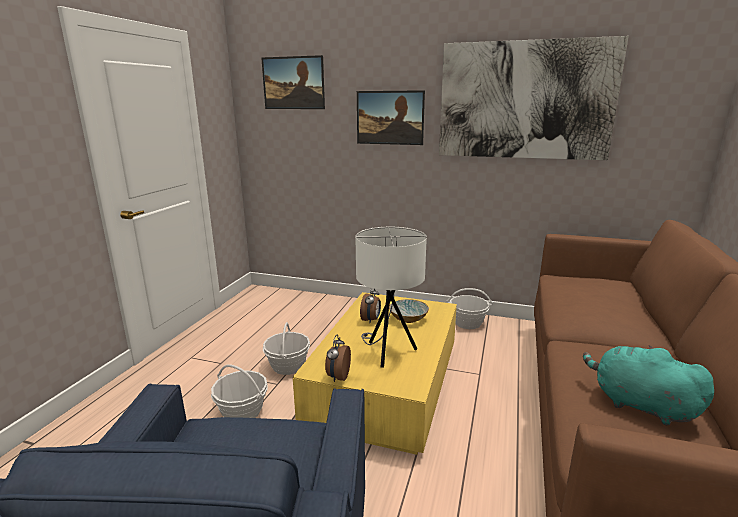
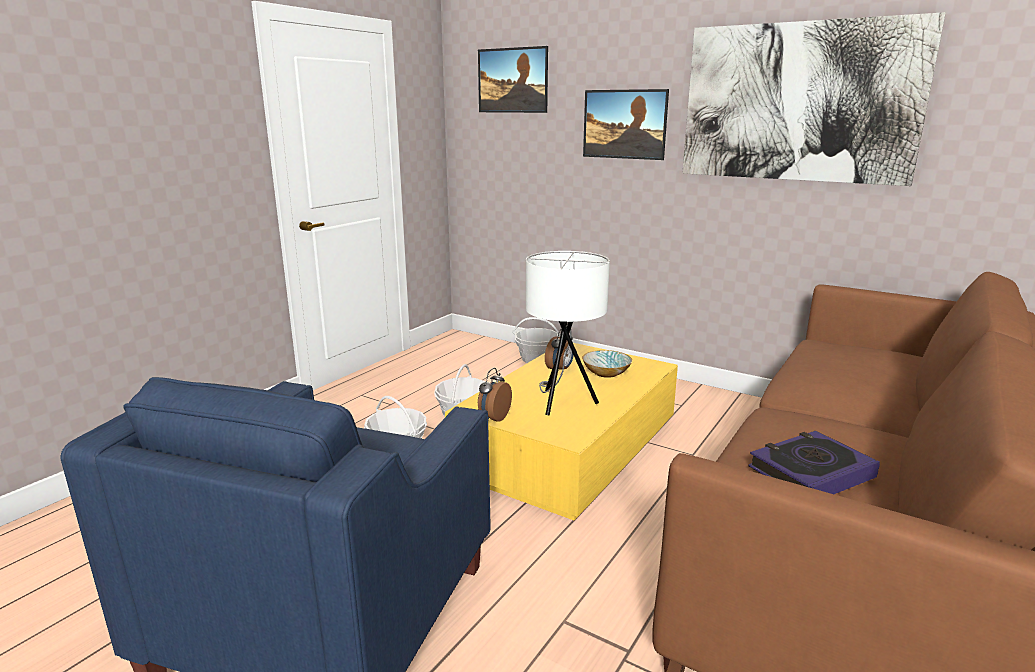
camera: 15 degrees right, 0 degrees up
basket [447,288,493,329] -> basket moved to [513,317,560,363]
turquoise plush toy [583,345,714,425] -> book [749,431,880,494]

